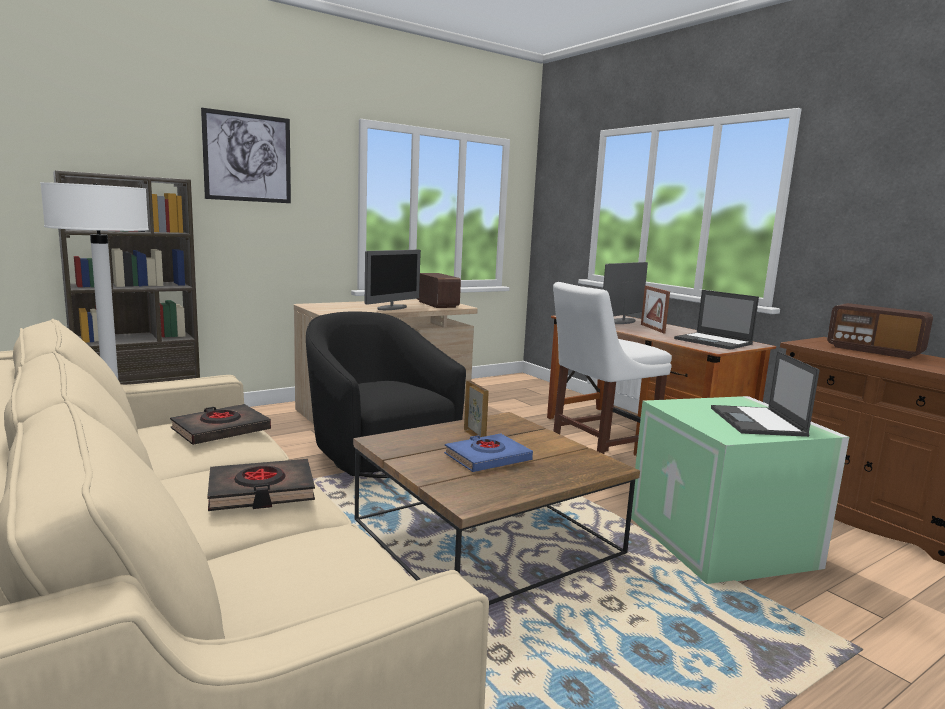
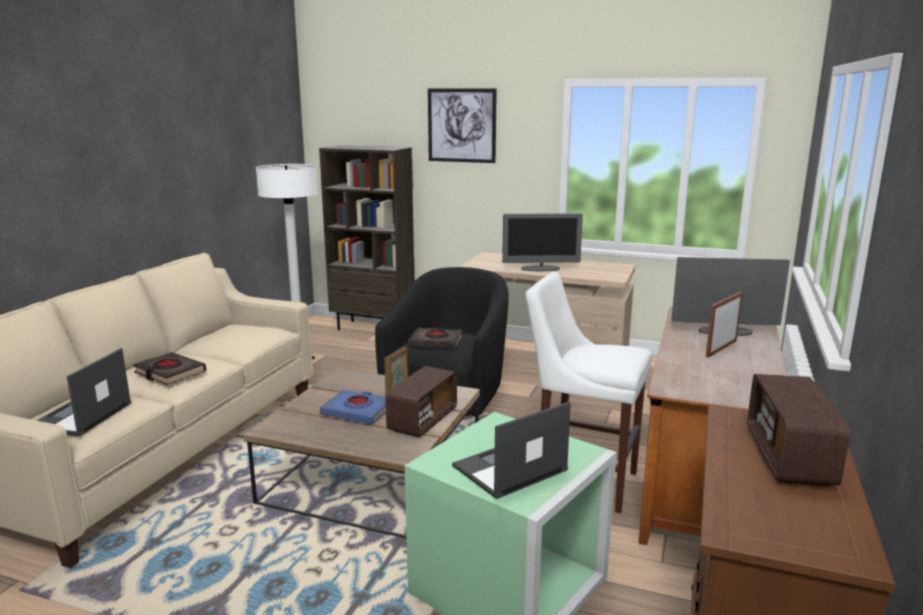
camera: 55 degrees right, 5 degrees up
black book [170,404,271,445] -> black book moved to [409,327,462,349]
radio [416,273,461,308] -> radio moved to [385,366,457,438]
laptop [674,290,759,350] -> laptop moved to [37,348,131,436]

